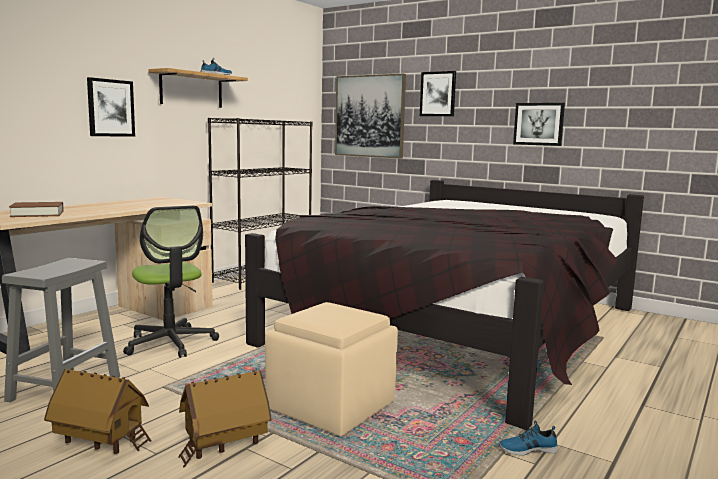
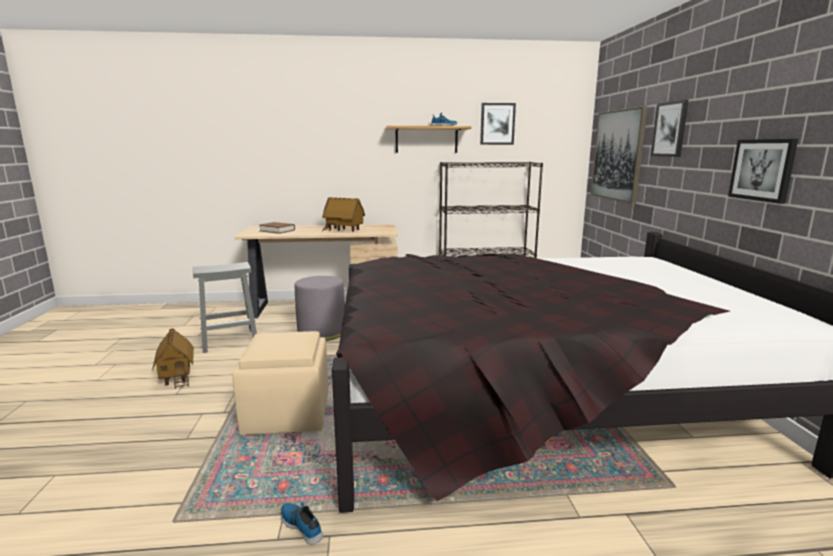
camera: 50 degrees right, 5 degrees up
picture [87,77,135,137] -> picture moved to [480,103,516,145]
office chair [123,206,219,358] -> grey ottoman [295,276,345,341]
toy house [178,370,272,467] -> toy house moved to [322,197,365,232]

